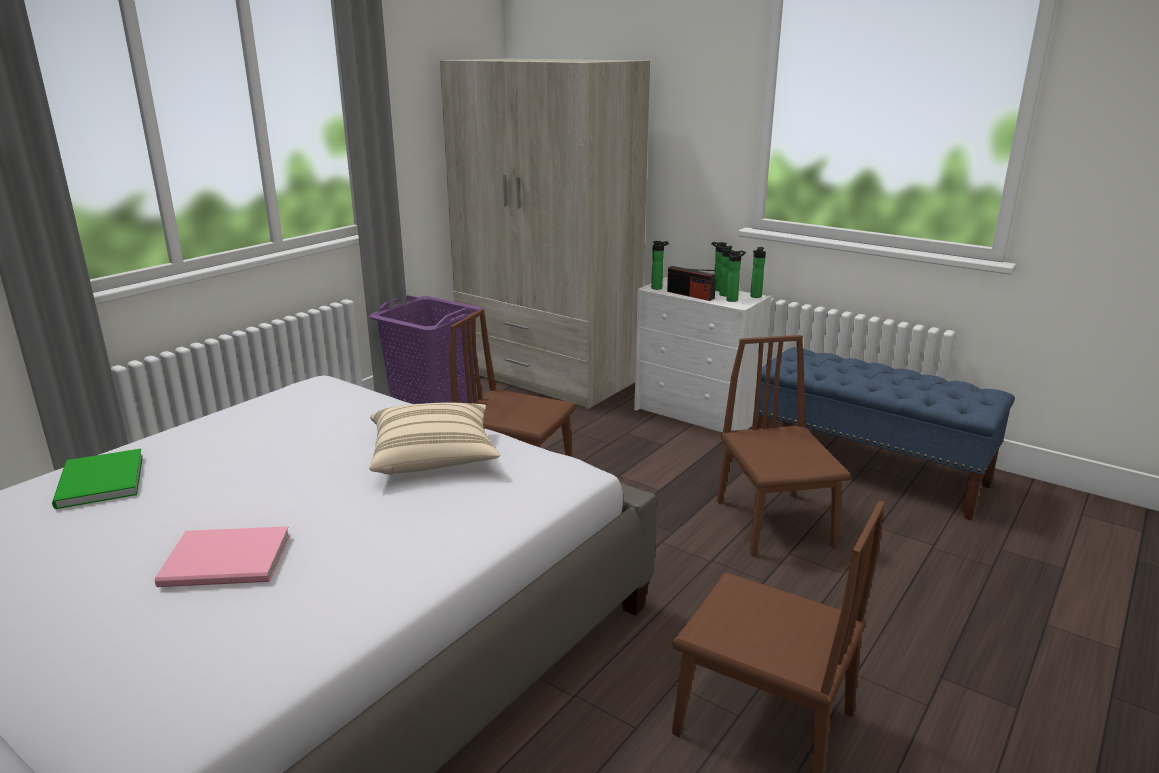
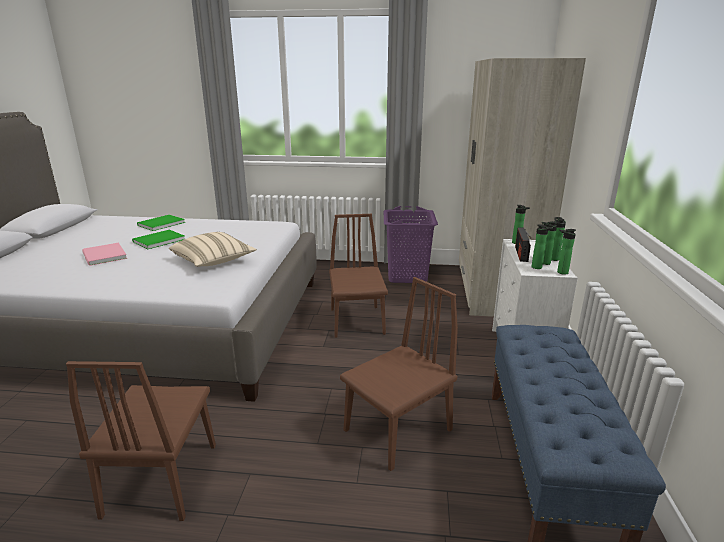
camera: 60 degrees right, 0 degrees up
none -> green book [132,229,185,249]

